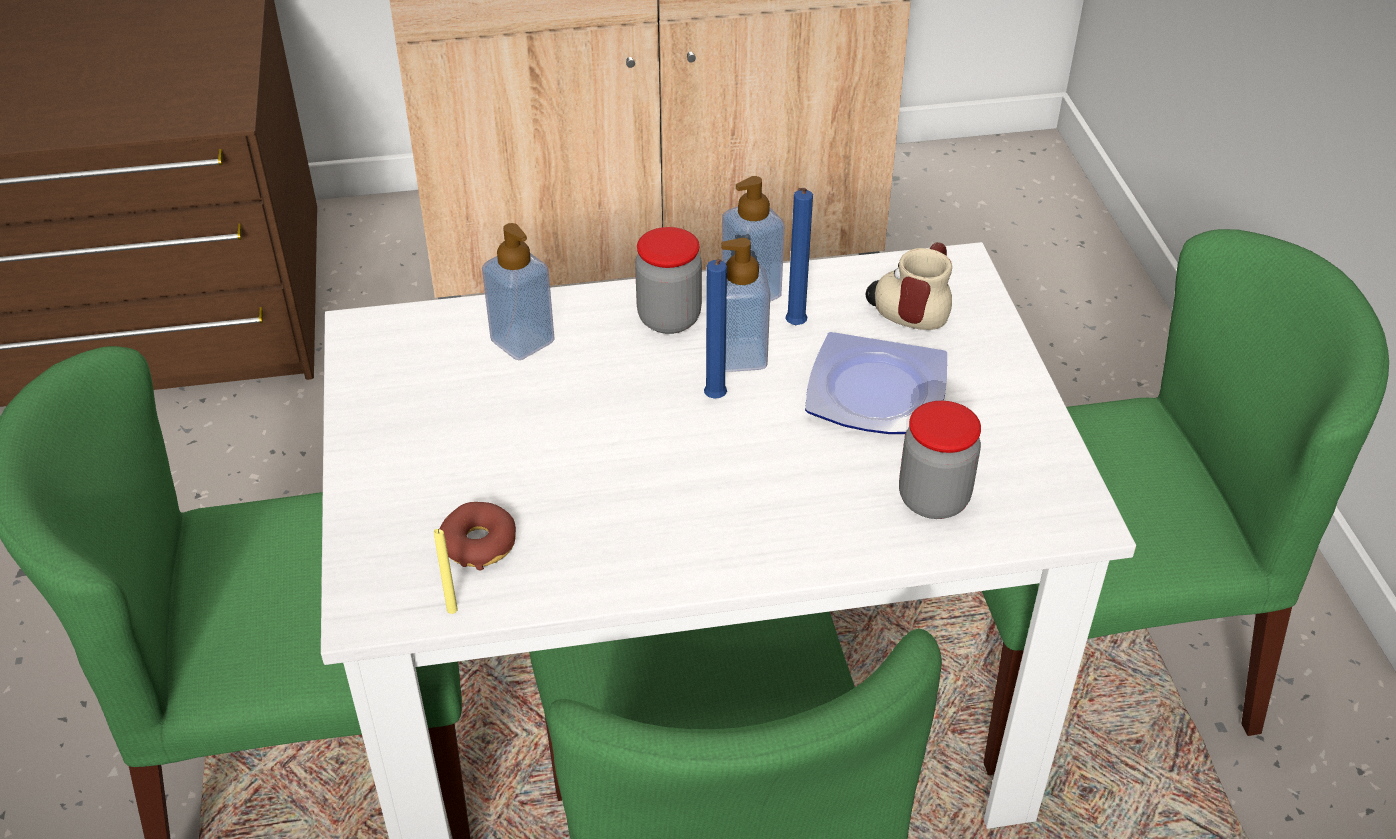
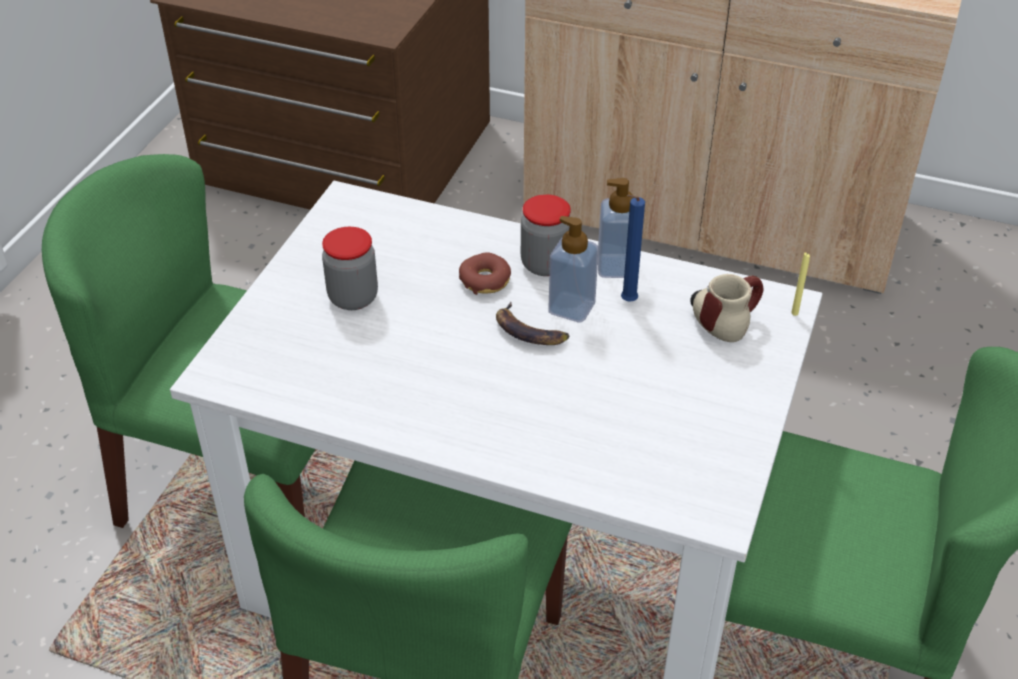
camera: 30 degrees right, 0 degrees up
yellow candle [434,529,458,614] -> yellow candle moved to [791,252,810,316]
donut [439,502,516,570] -> donut moved to [459,252,511,295]
soap dispenser [482,223,555,361] -> none
blue candle [704,259,727,399] -> banana [496,301,569,345]
plate [805,332,947,434] -> none
jar [899,401,981,519] -> jar moved to [322,227,378,310]

